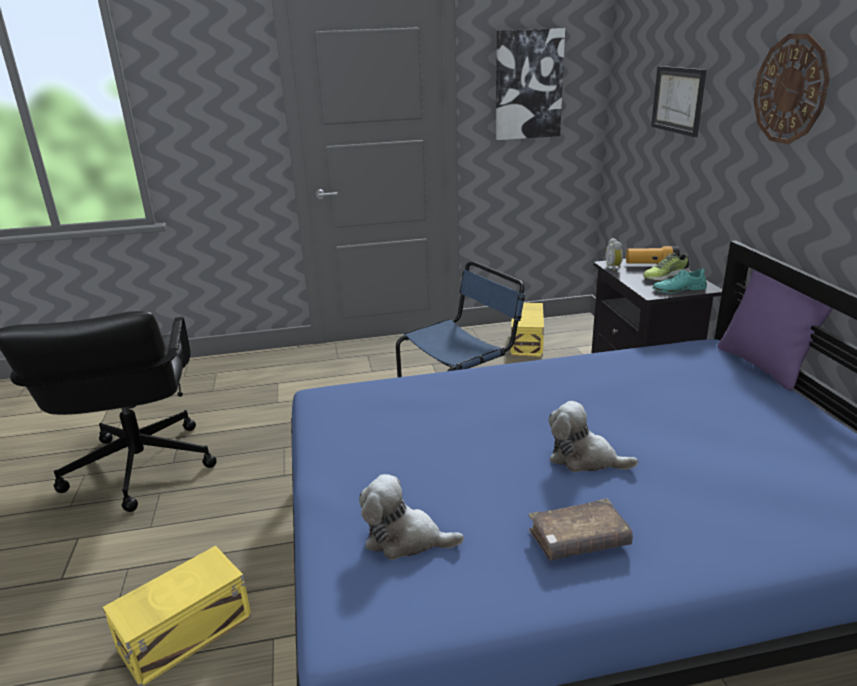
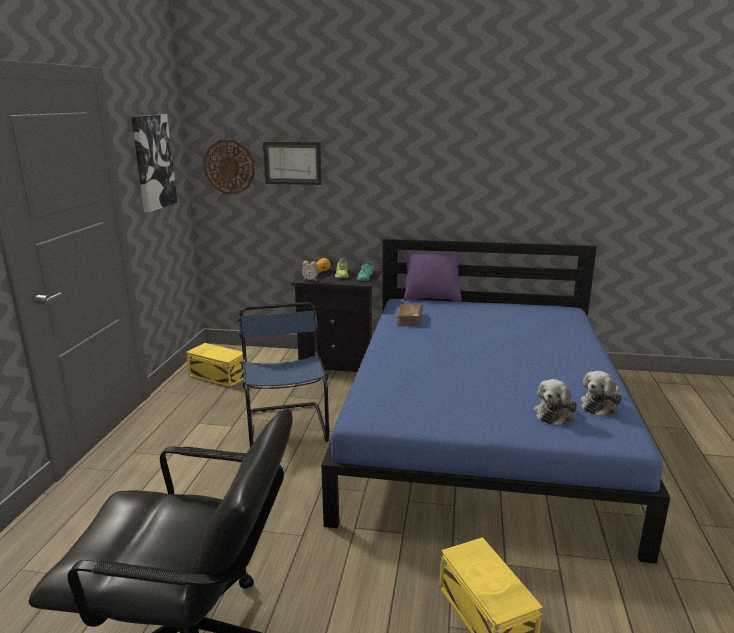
camera: 70 degrees left, 5 degrees down
brown book [528,498,633,561] -> brown book moved to [396,304,423,325]
plush toy [549,401,638,472] -> plush toy moved to [581,371,622,417]
wall clock [753,34,830,144] -> wall clock moved to [203,140,255,194]

